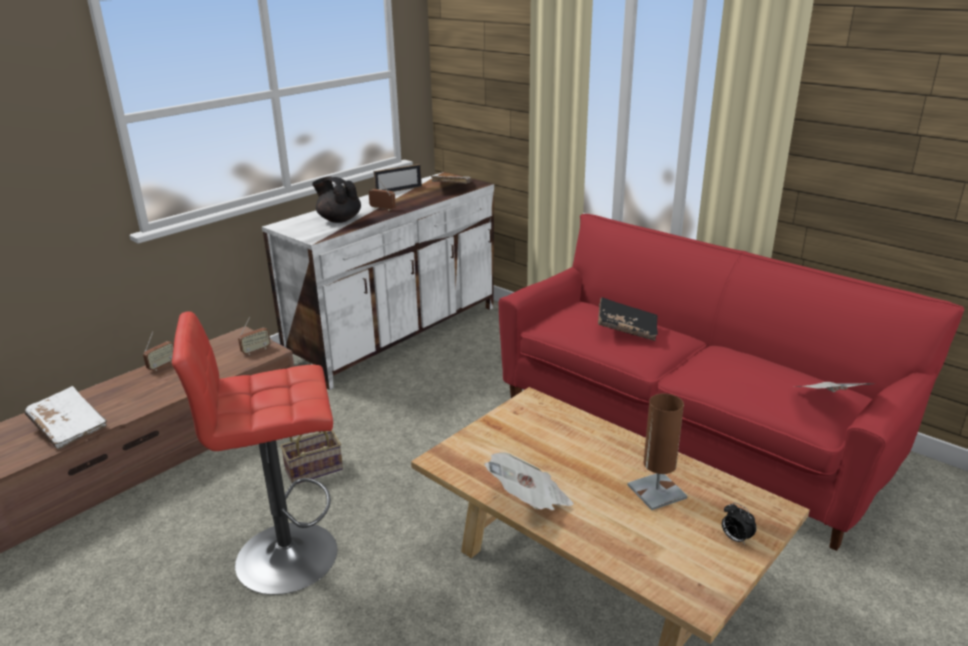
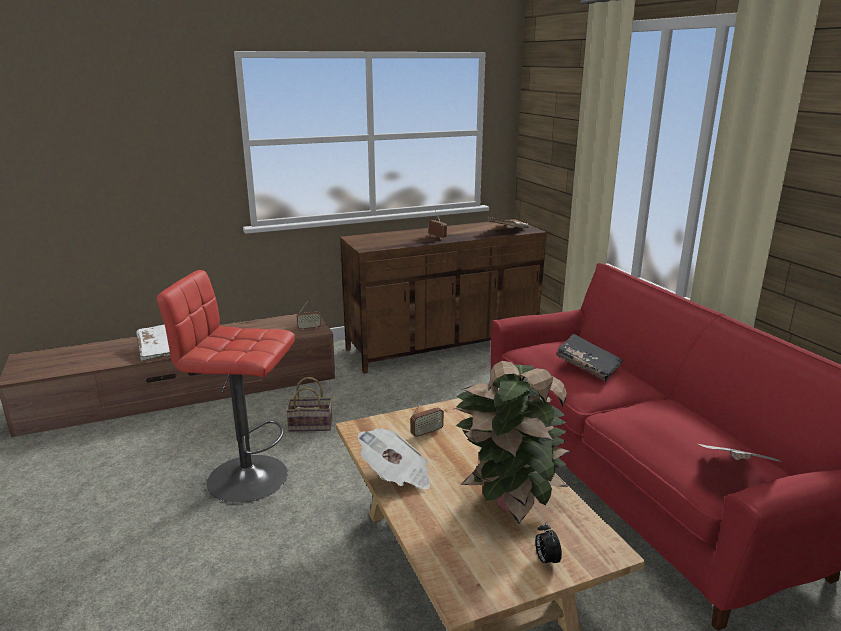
camera: 25 degrees right, 5 degrees down
radio [143,331,174,371] -> radio moved to [411,394,444,438]
white cabinet [262,172,494,390] -> brown cabinet [340,219,547,374]
black teapot [312,177,361,223] -> none
picture frame [374,164,422,192] -> none
brown table lamp [627,394,687,510] -> potted plant [455,361,571,524]

